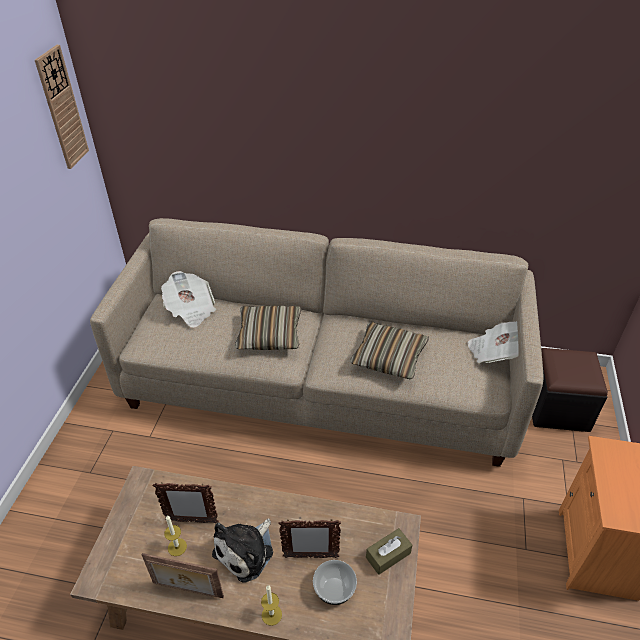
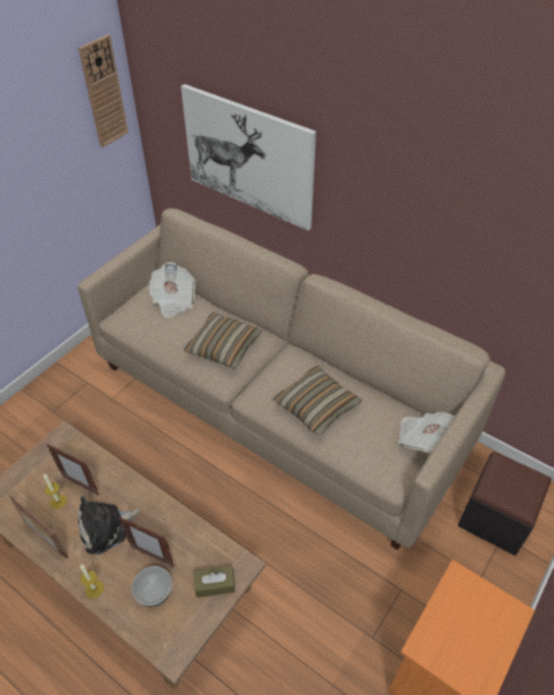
camera: 25 degrees right, 5 degrees up
none -> picture [181,84,316,231]

